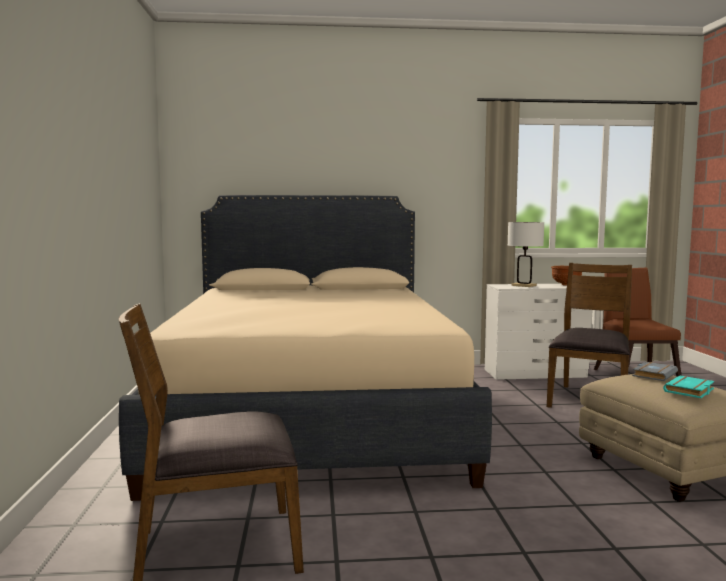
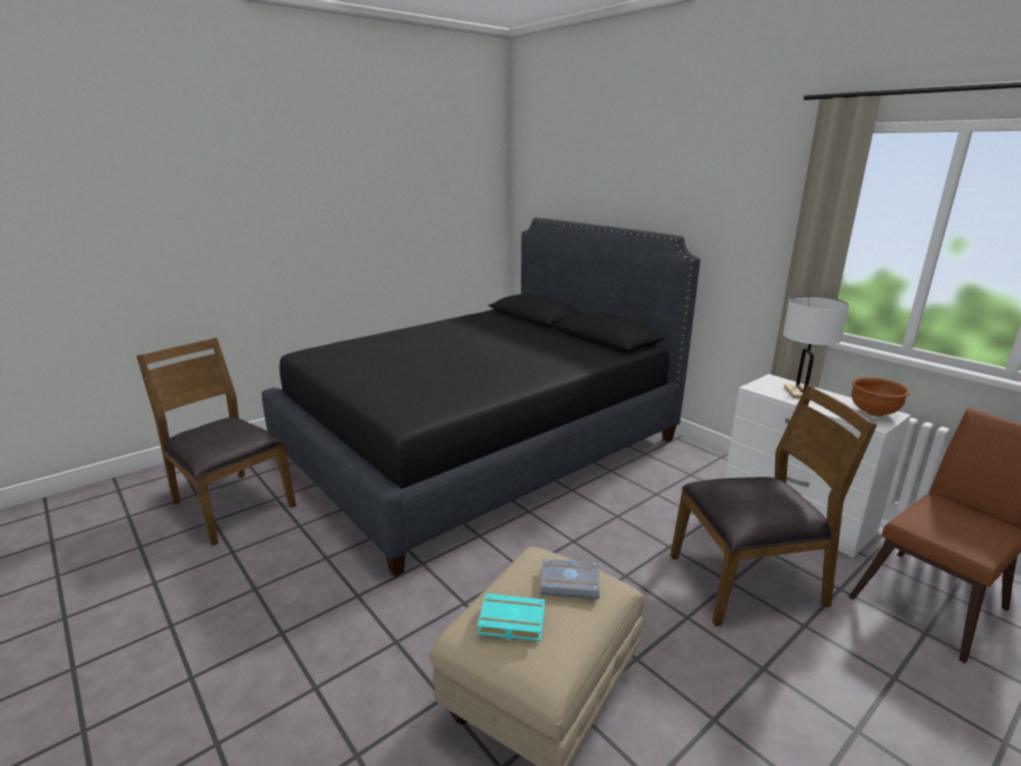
camera: 55 degrees right, 15 degrees up
beige bed [119,195,492,501] -> black bed [262,217,700,577]

